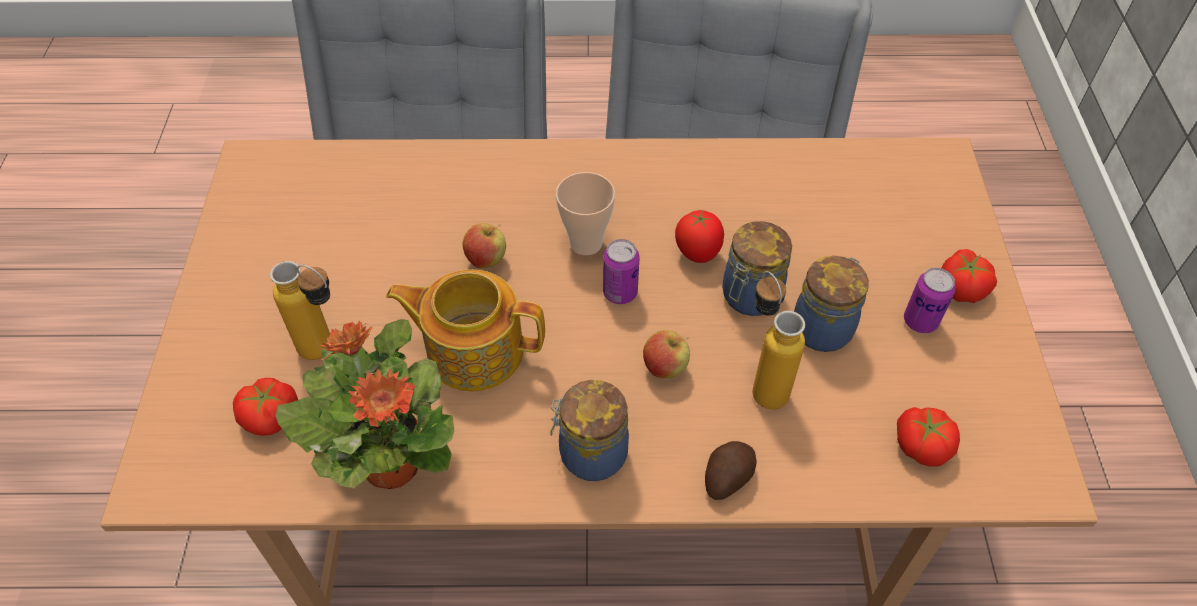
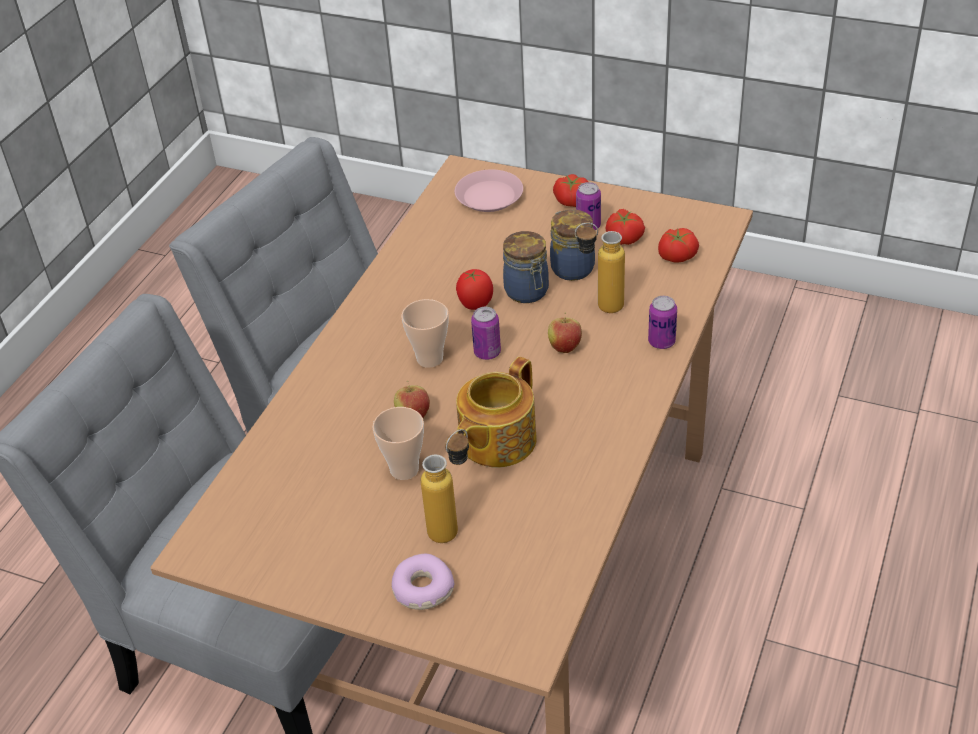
camera: 65 degrees left, 10 degrees down
tomato [233,378,298,436] -> tomato moved to [605,209,645,245]
potted plant [276,319,454,489] -> none
jar [551,380,629,481] -> none
potato [705,441,756,500] -> can [648,296,677,349]
none -> cup [373,407,424,480]
none -> donut [392,554,454,610]
none -> pink plate [455,169,523,212]

